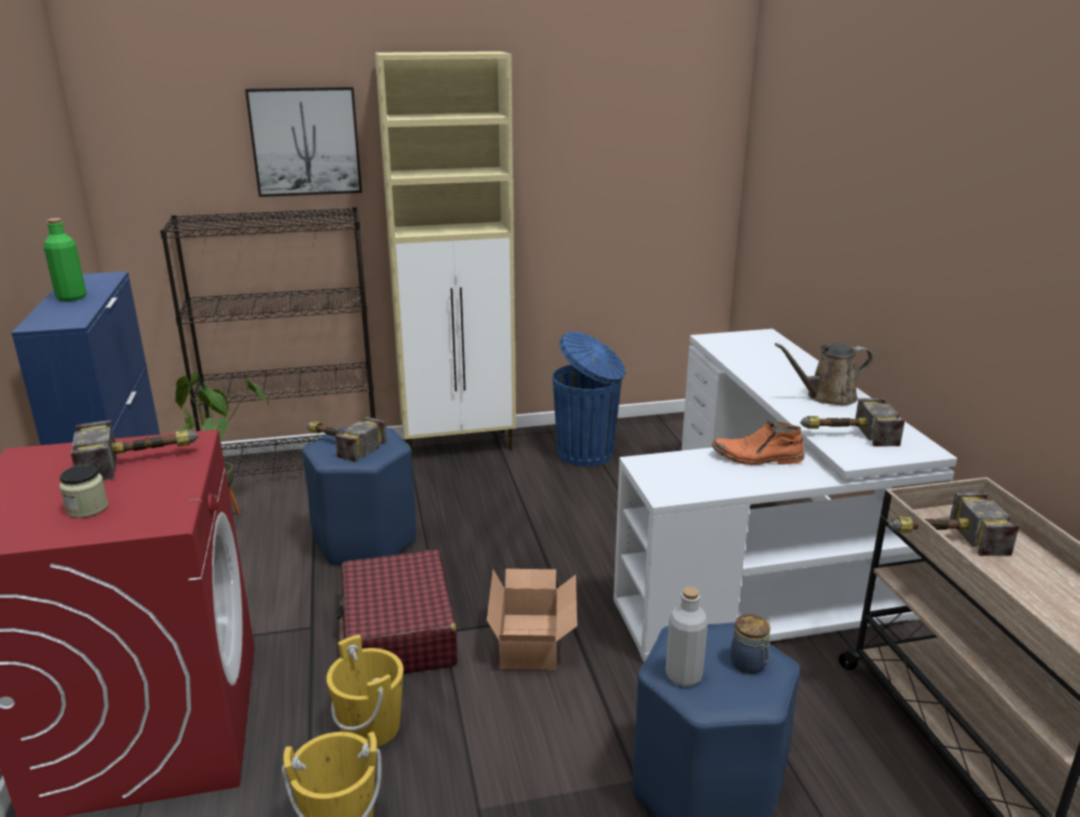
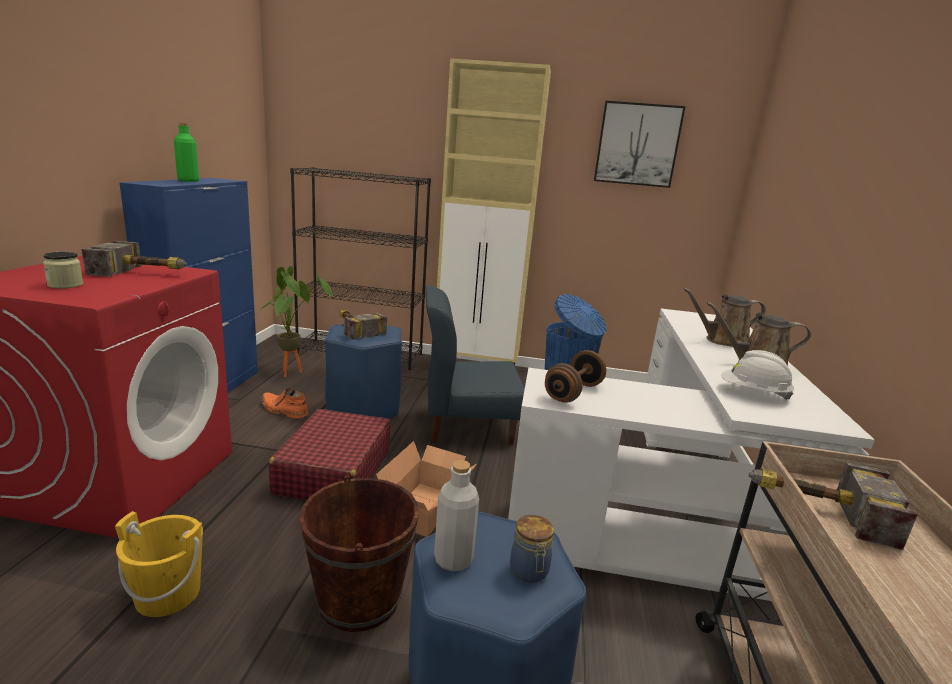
camera: 20 degrees right, 5 degrees down
picture [245,87,362,197] -> picture moved to [594,101,686,188]
yellow bucket [326,634,403,747] -> none
orange boot [712,420,804,465] -> orange boot moved to [261,387,308,418]
hammer [800,398,905,446] -> white hard hat [721,350,794,400]
none -> brown bucket [299,475,419,632]
none -> blue chair [425,286,525,445]
none -> brown dumbbell [545,350,606,403]
none -> brown watering can [683,288,766,347]

